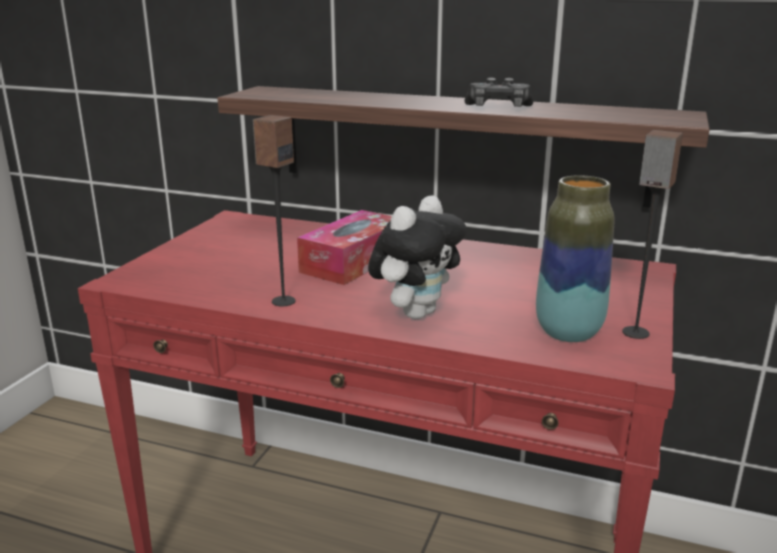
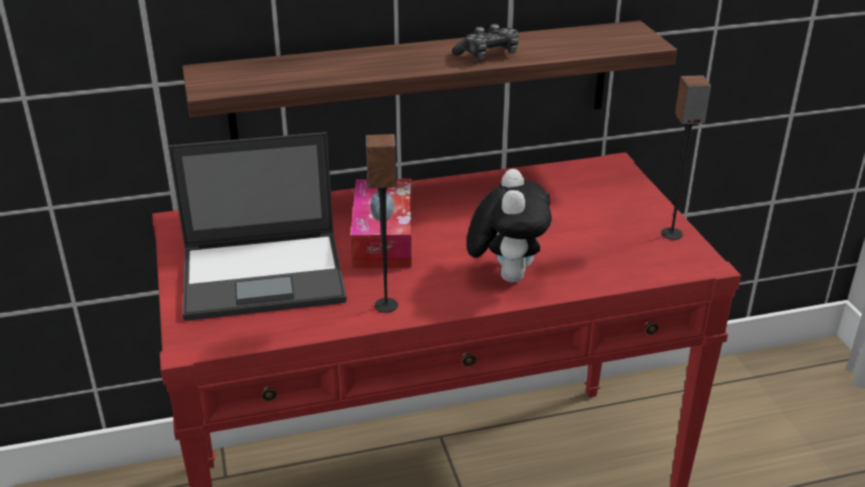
camera: 35 degrees left, 10 degrees up
vase [536,175,615,342] -> none
none -> laptop [168,132,347,321]

